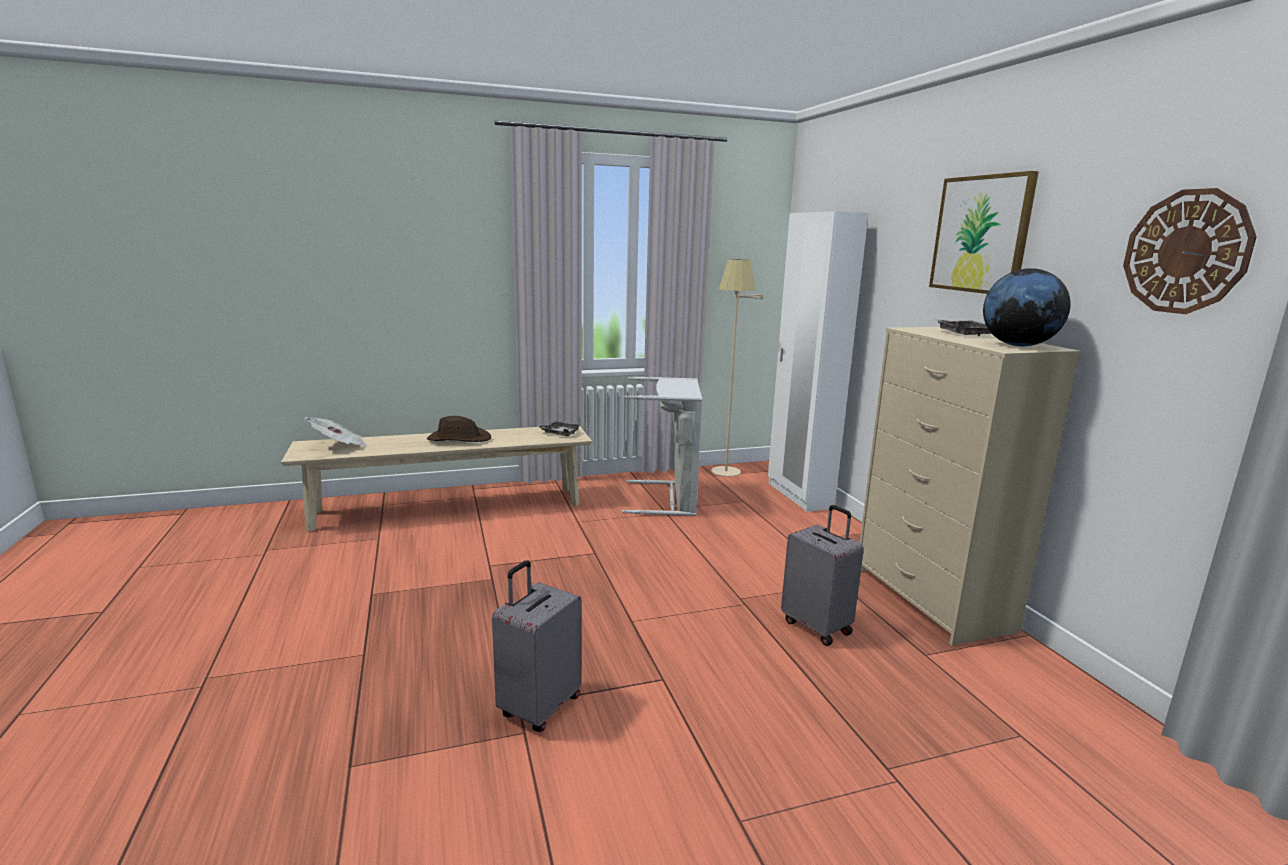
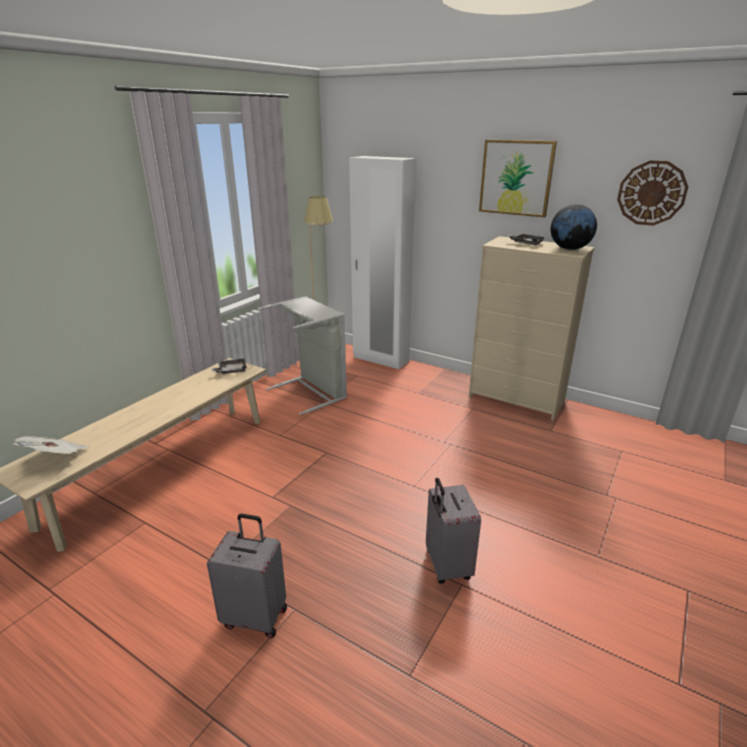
camera: 40 degrees left, 10 degrees up
brown hat [427,416,491,442] -> none
grey suitcase [781,505,864,646] -> grey suitcase moved to [207,514,287,638]

